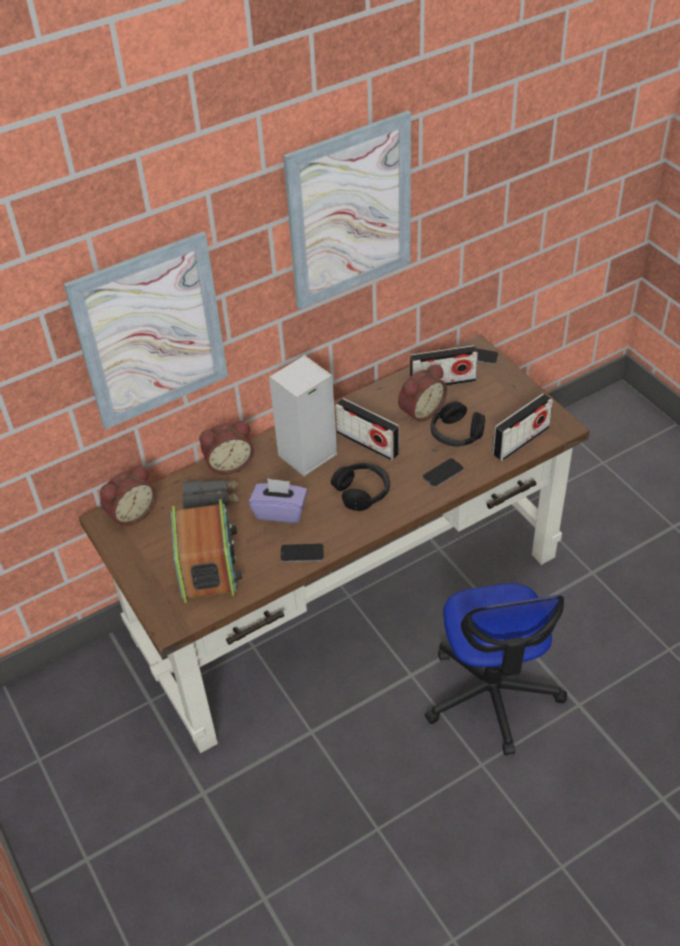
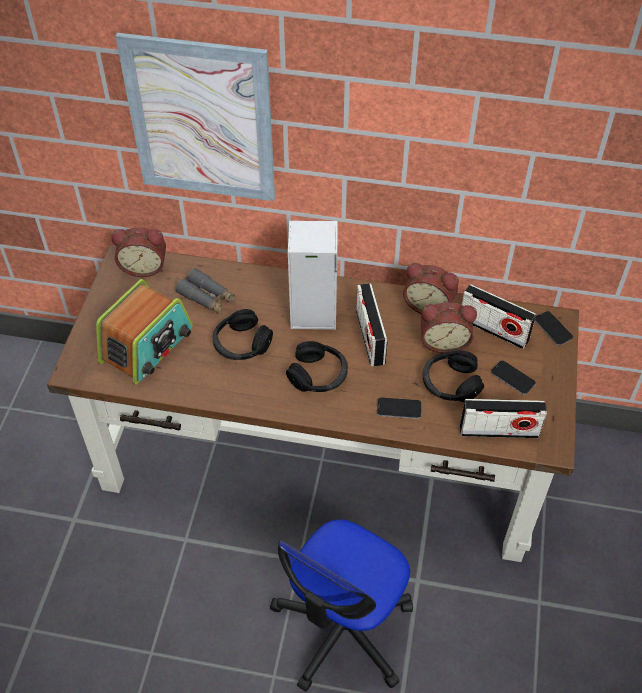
camera: 40 degrees right, 5 degrees up
alarm clock [199,420,254,474] -> alarm clock moved to [403,263,459,314]
purple tissue box [249,478,308,523] -> black headphones [212,309,273,360]
phone [280,544,324,562] -> phone moved to [491,361,536,395]
picture [283,110,411,310] -> none

